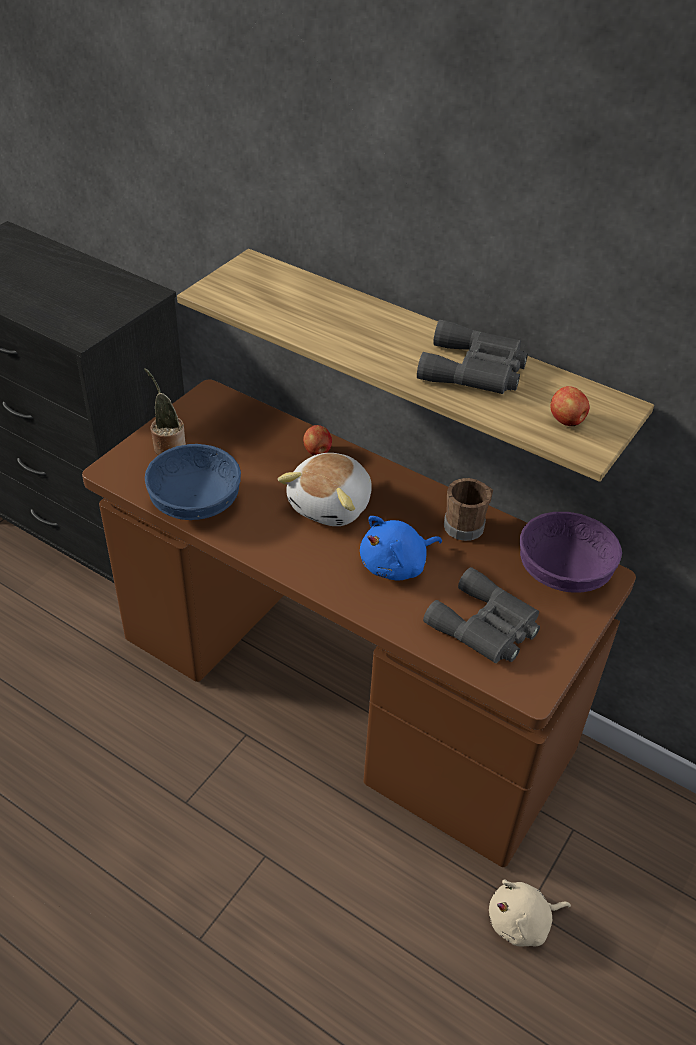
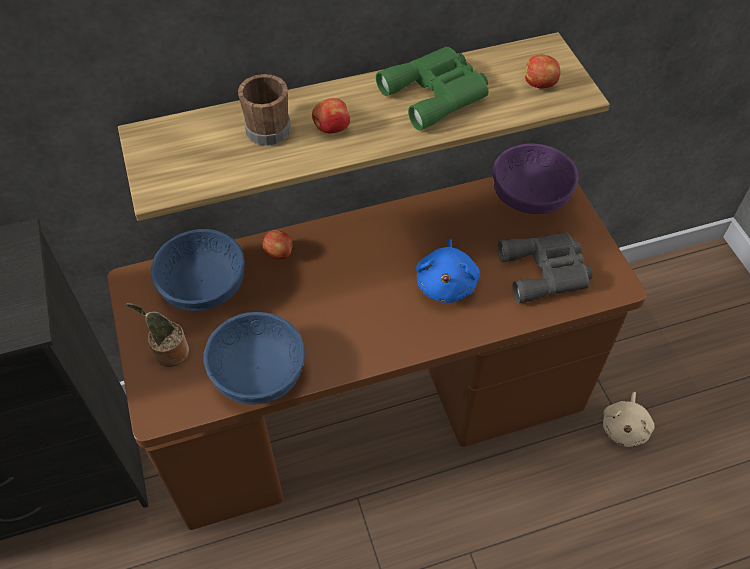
camera: 50 degrees left, 10 degrees up
plush toy [278,453,372,526] -> none
grey binoculars [417,320,528,394] -> green binoculars [376,47,488,131]
brown mug [444,478,493,541] -> brown mug moved to [238,74,291,146]
none -> blue bowl [151,229,245,311]
none -> apple [312,98,350,134]

